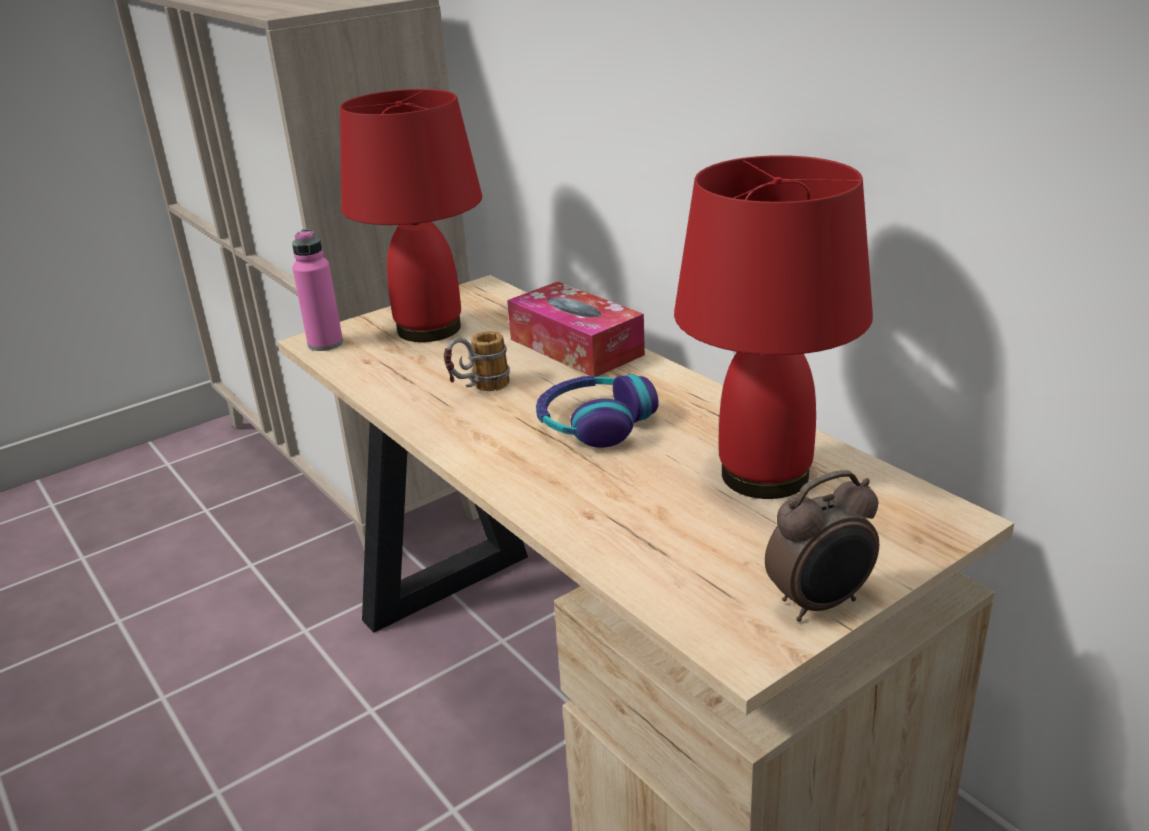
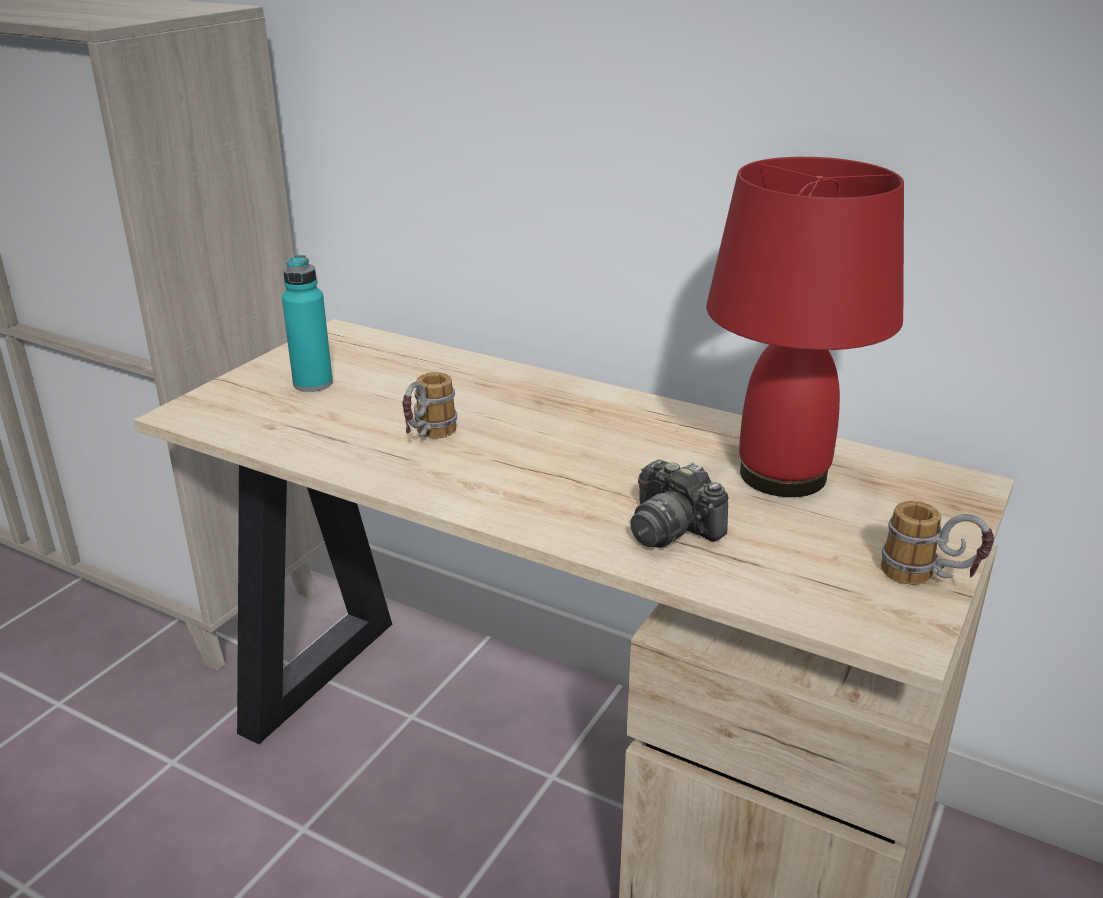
camera: 25 degrees left, 0 degrees up
pink bottle [292,229,343,351] -> none
red table lamp [340,89,482,342] -> turquoise bottle [282,255,333,392]
tissue box [507,282,645,377] -> none
headphones [536,374,659,448] -> none
alarm clock [765,470,879,622] -> mug [881,501,994,585]
none -> camera [630,459,729,548]

